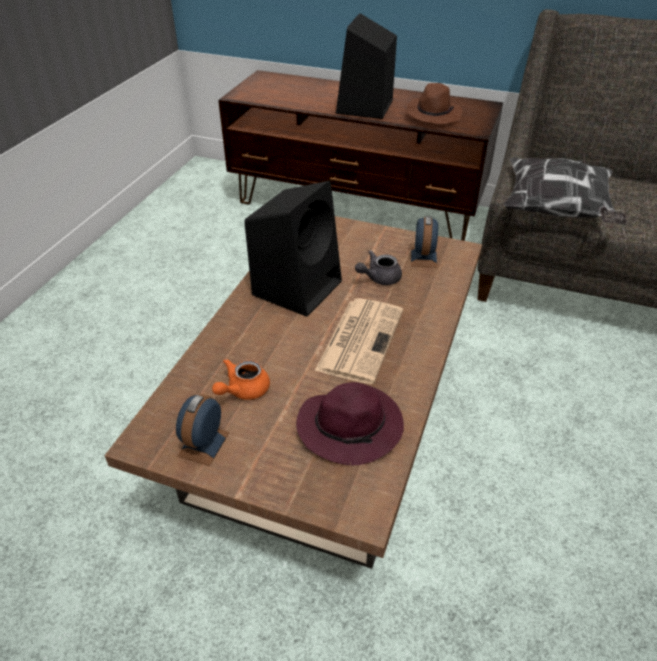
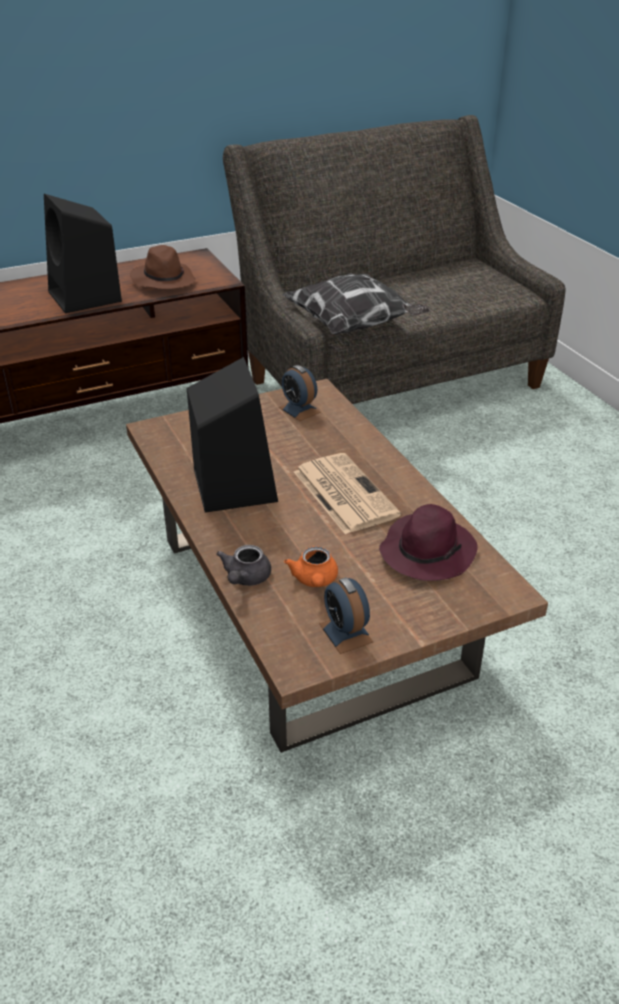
camera: 45 degrees left, 5 degrees down
grey teapot [355,250,402,285] -> grey teapot moved to [216,545,271,586]

